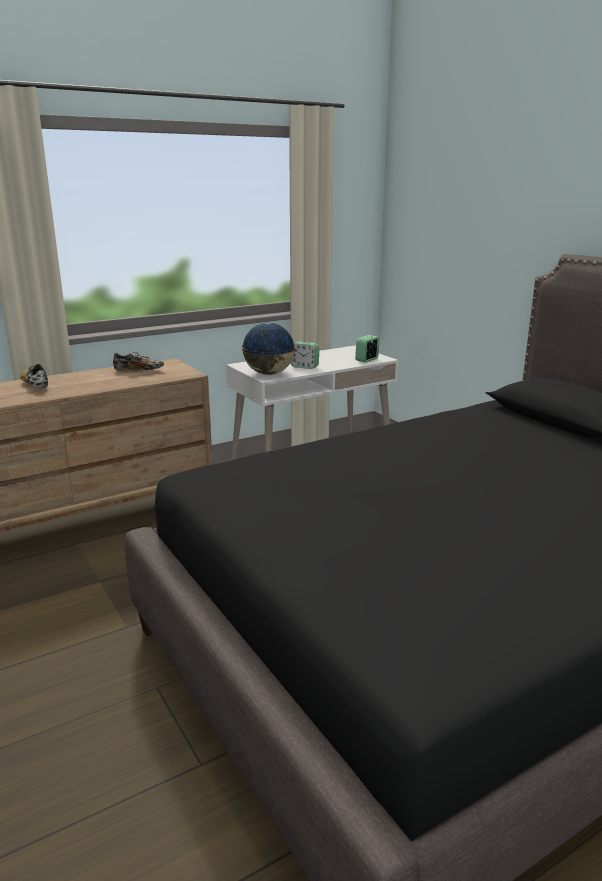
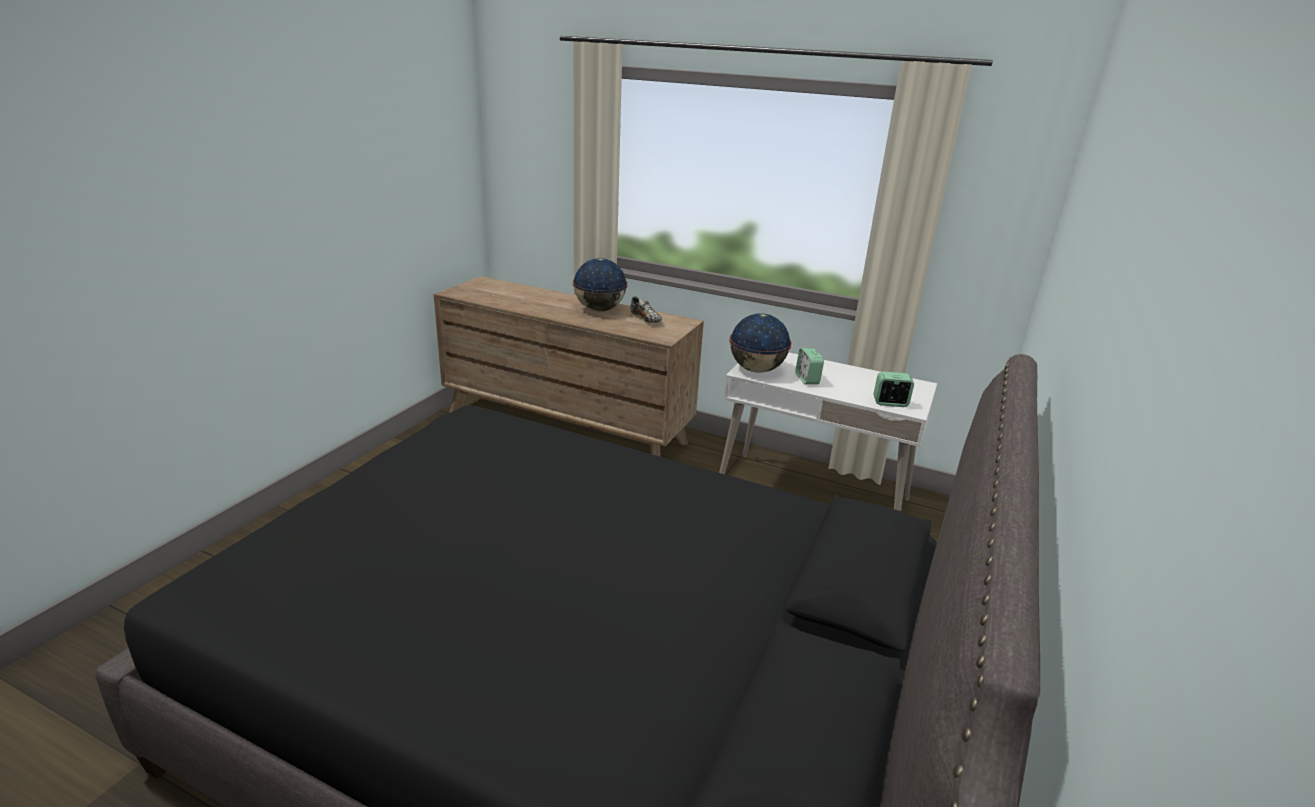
camera: 55 degrees right, 5 degrees up
shoe [21,364,48,389] -> none
none -> globe [573,258,627,311]

